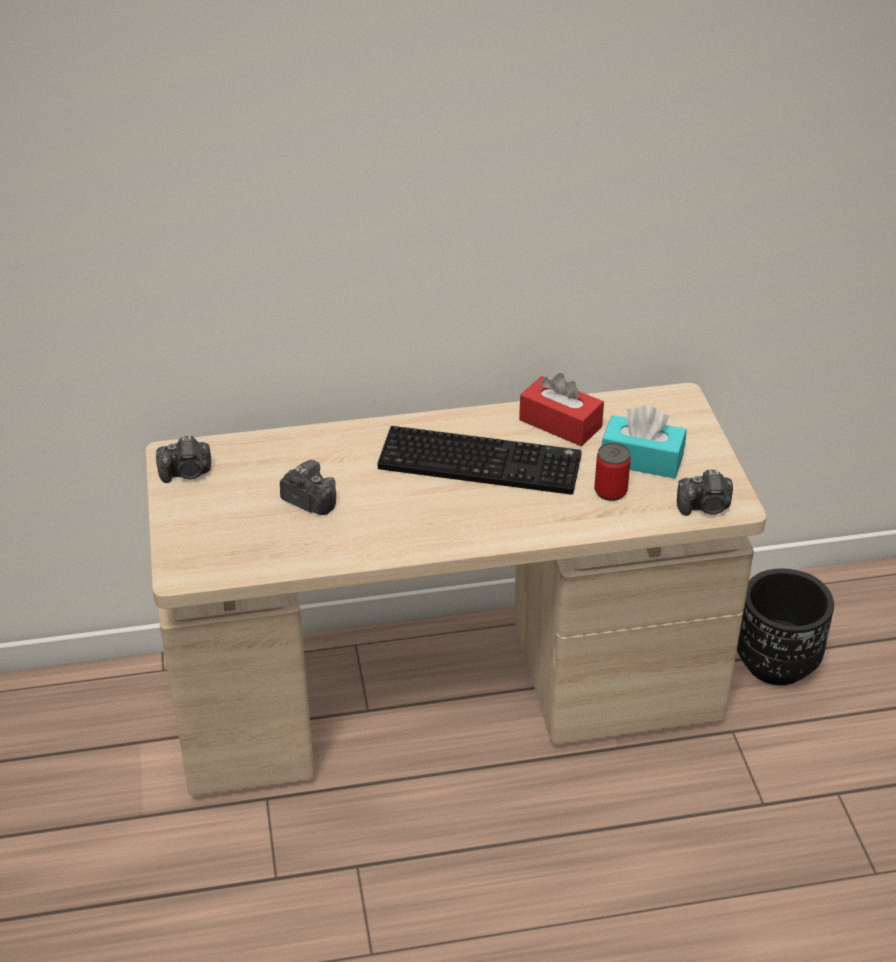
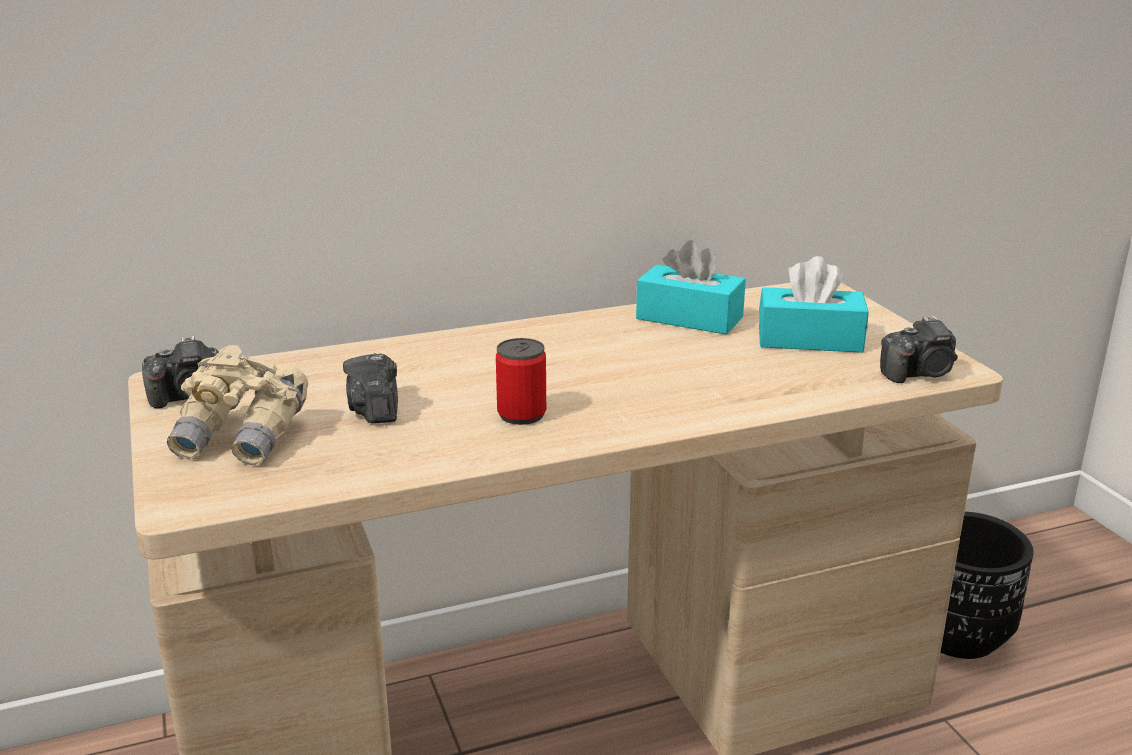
camera: 10 degrees left, 15 degrees down
camera [280,460,336,515] -> camera turned 120 degrees counterclockwise [343,353,398,423]
keyboard [377,426,582,495] -> none
red tissue box [519,373,604,446] -> turquoise tissue box [636,240,746,335]
can [594,443,631,501] -> can moved to [496,338,546,425]
none -> beige binoculars [167,345,308,465]

